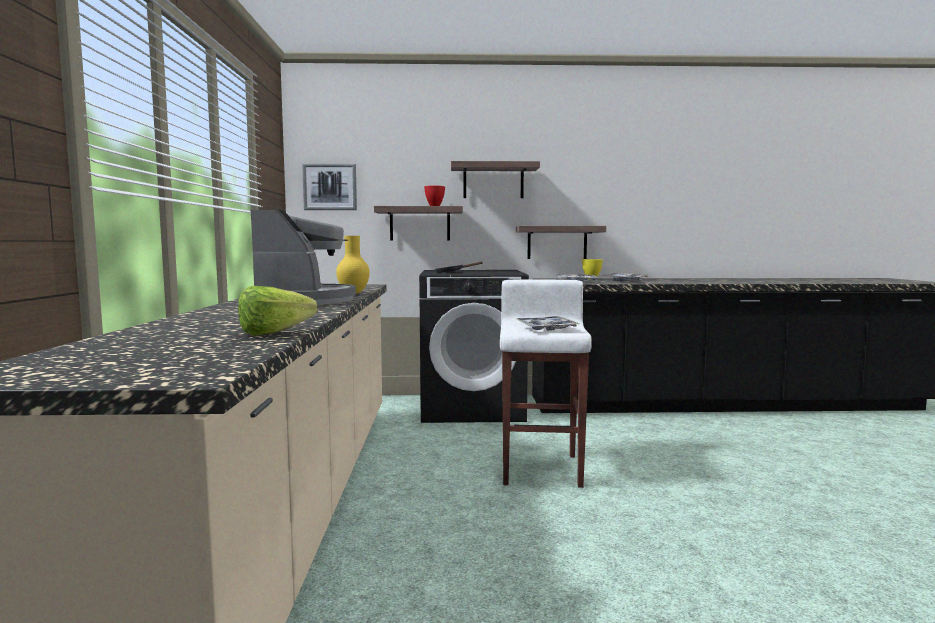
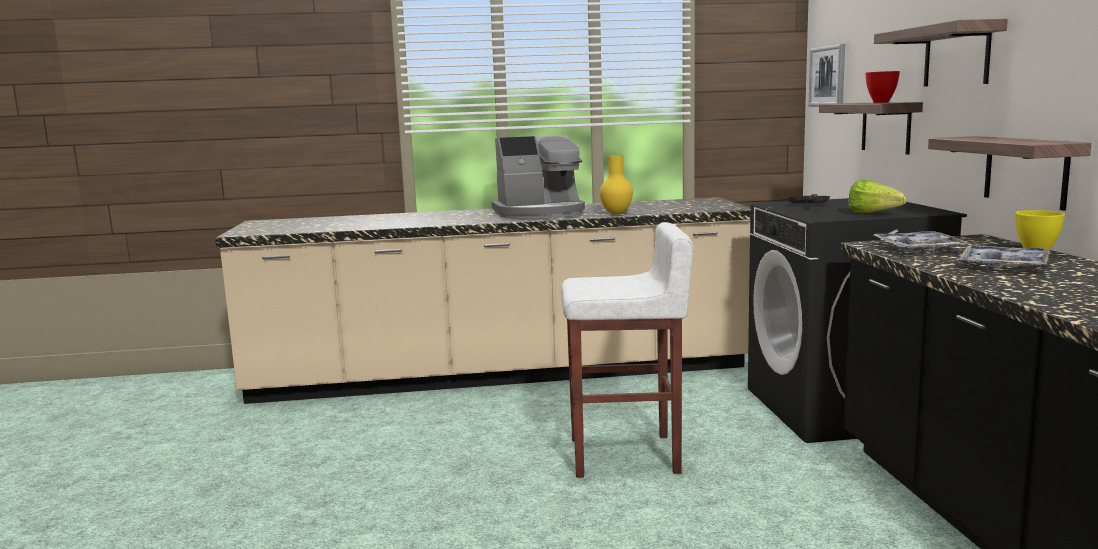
camera: 85 degrees right, 5 degrees up
lettuce [238,286,318,336] -> lettuce moved to [848,180,907,213]
tray [516,316,579,330] -> none

